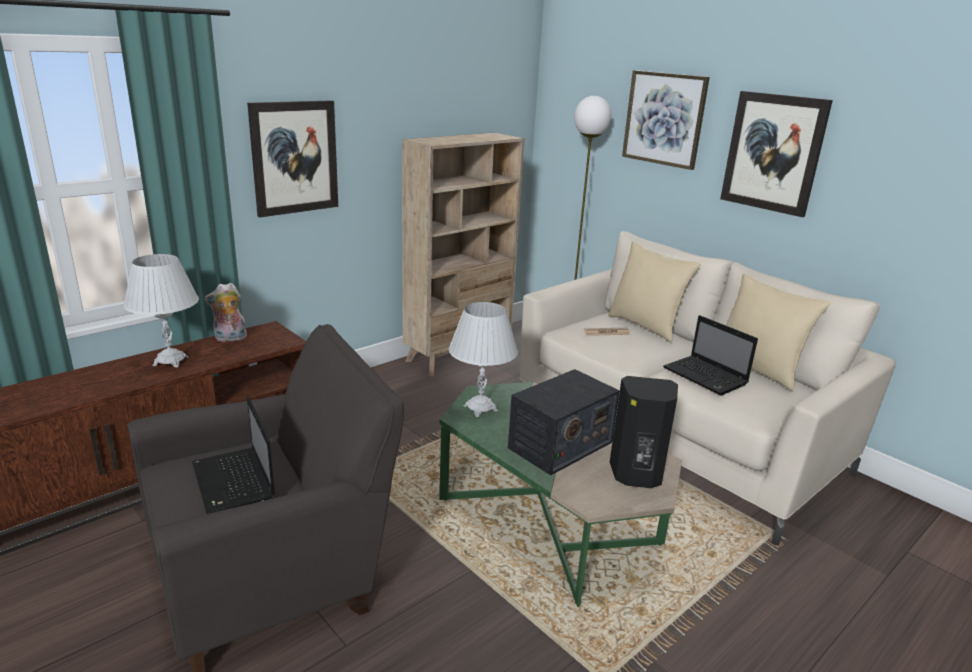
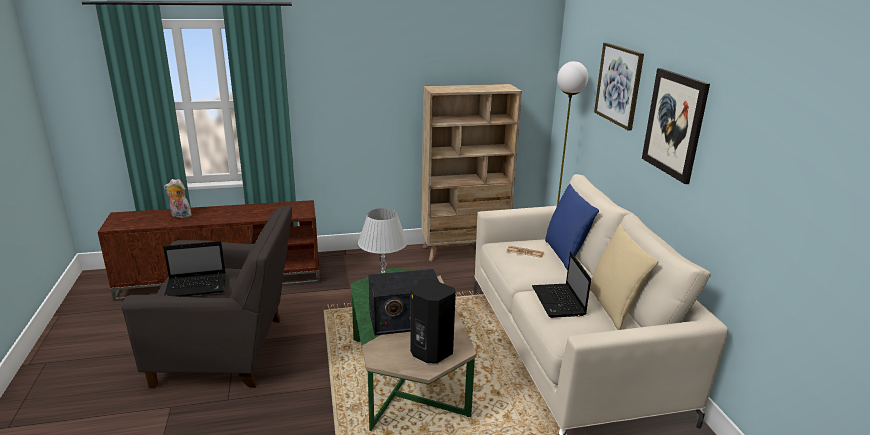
camera: 30 degrees right, 0 degrees up
white table lamp [123,254,199,368] -> none
laptop [192,396,275,514] -> laptop turned 105 degrees counterclockwise [163,241,226,297]
plush toy [204,283,247,342] -> plush toy moved to [164,179,192,218]
picture [247,100,338,217] -> none
beige pillow [608,241,701,342] -> blue pillow [545,184,599,270]

